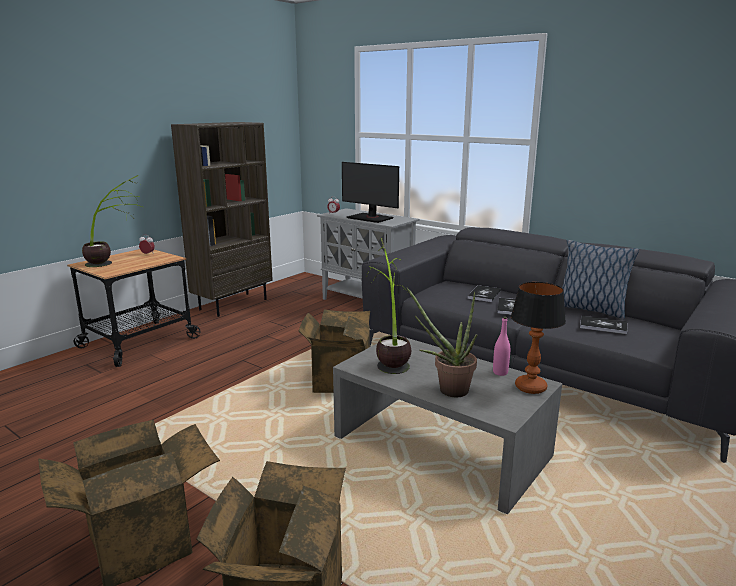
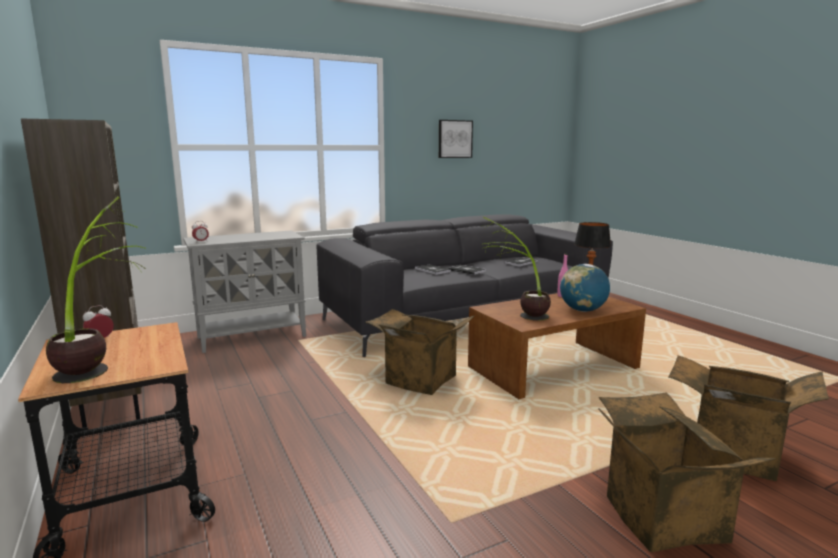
camera: 65 degrees left, 5 degrees down
grey coffee table [333,337,562,514] -> brown coffee table [468,293,646,399]
monitor [342,162,399,223] -> none
potted plant [407,288,477,397] -> globe [560,264,610,312]
pillow [562,240,639,319] -> none
none -> picture [439,120,473,158]

